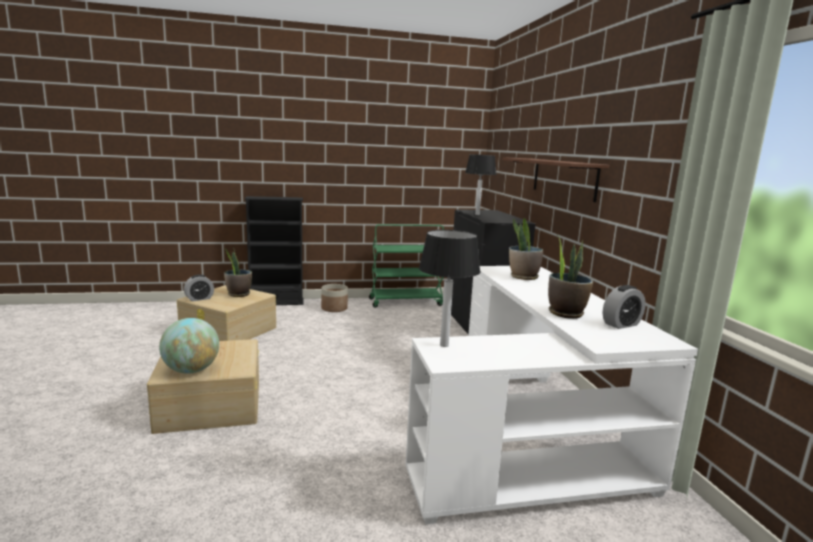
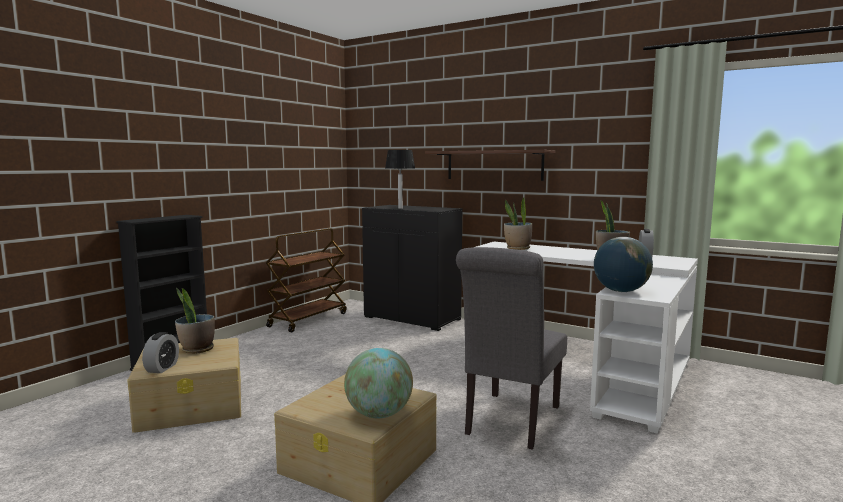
camera: 45 degrees left, 5 degrees down
planter [321,284,348,312] -> none
green cart [369,224,444,308] -> brown cart [266,228,347,332]
table lamp [419,230,480,347] -> globe [594,237,653,292]
none -> grey chair [456,247,567,450]

